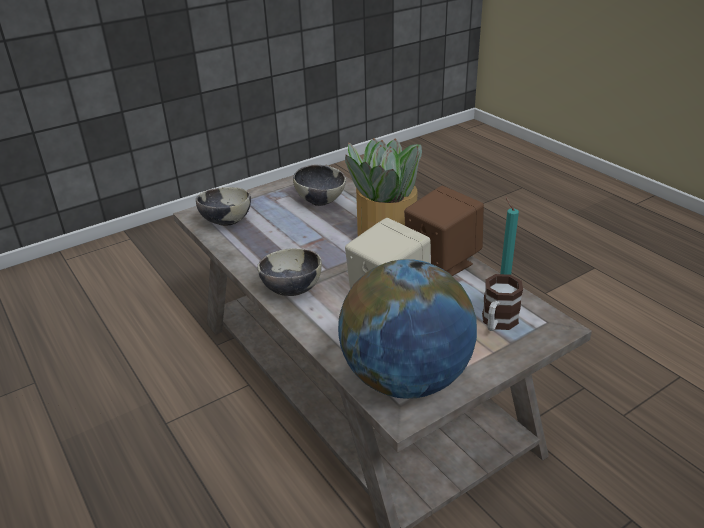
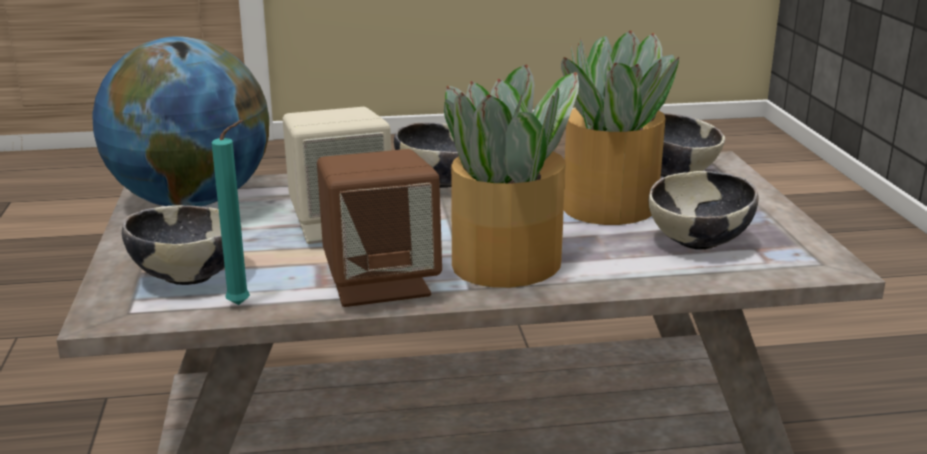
camera: 115 degrees right, 10 degrees down
mug [482,274,523,331] -> bowl [122,205,242,285]
none -> potted plant [561,30,679,225]

